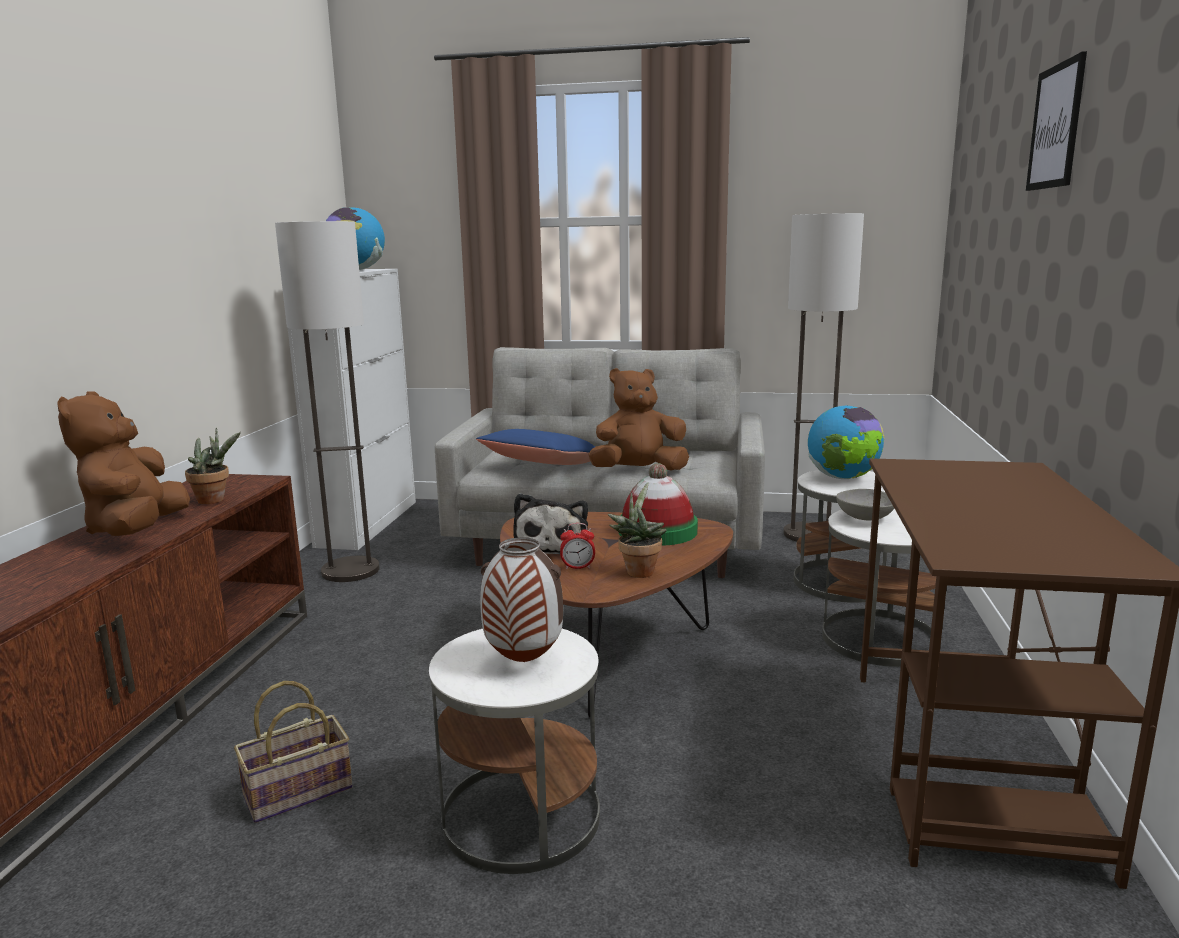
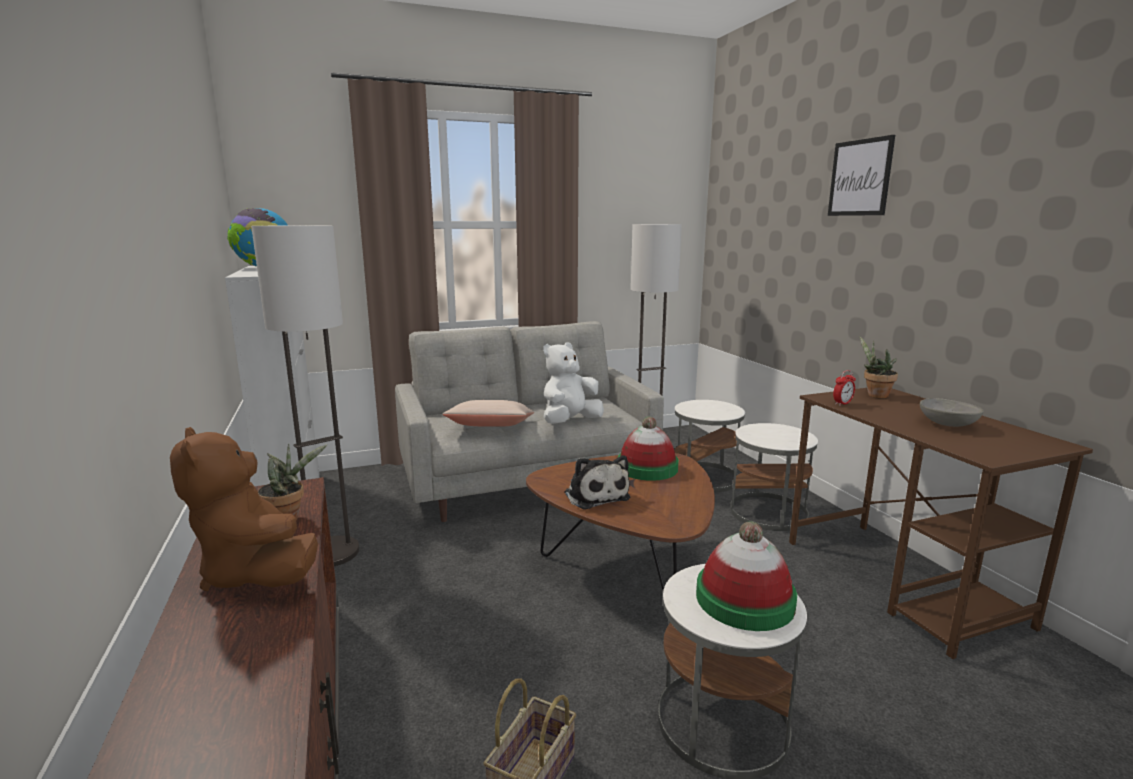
camera: 30 degrees left, 0 degrees up
blue pillow [476,429,595,465] -> beige pillow [443,400,534,427]
vase [480,537,563,662] -> hat [696,521,797,631]
alarm clock [560,523,595,569] -> alarm clock moved to [833,370,856,406]
brown plush toy [588,368,689,471] -> white plush toy [543,342,604,424]
potted plant [608,482,667,578] -> potted plant moved to [859,336,898,398]
globe [808,406,884,479] -> none
grey bowl [836,489,895,520] -> grey bowl moved to [920,398,984,427]

